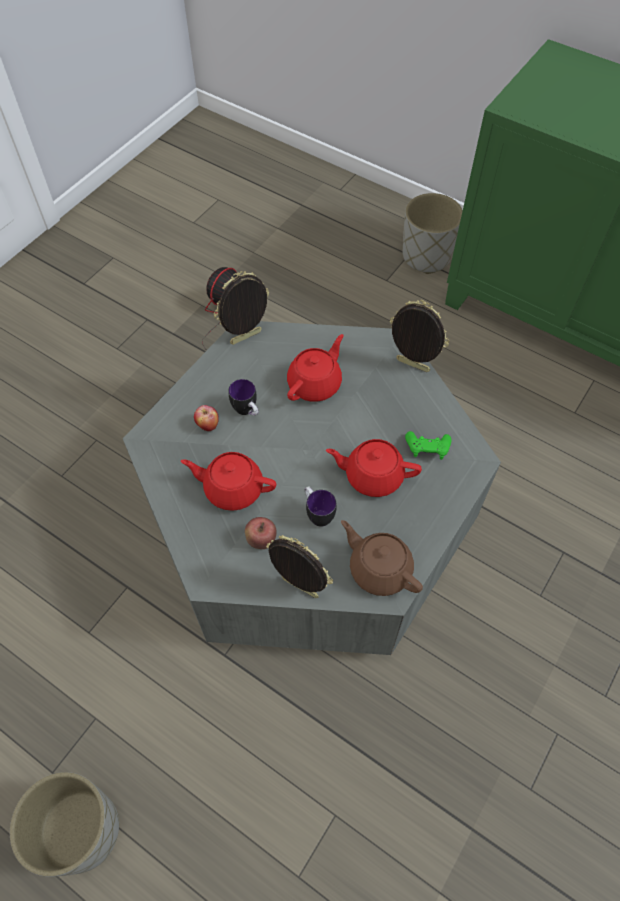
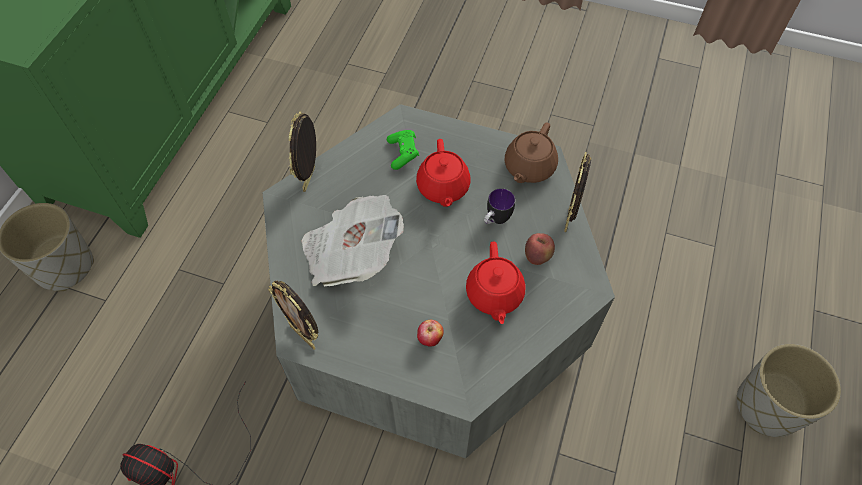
camera: 105 degrees left, 0 degrees up
mug [228,379,259,416] -> none
red teapot [287,334,344,402] -> newspaper [301,195,404,286]

